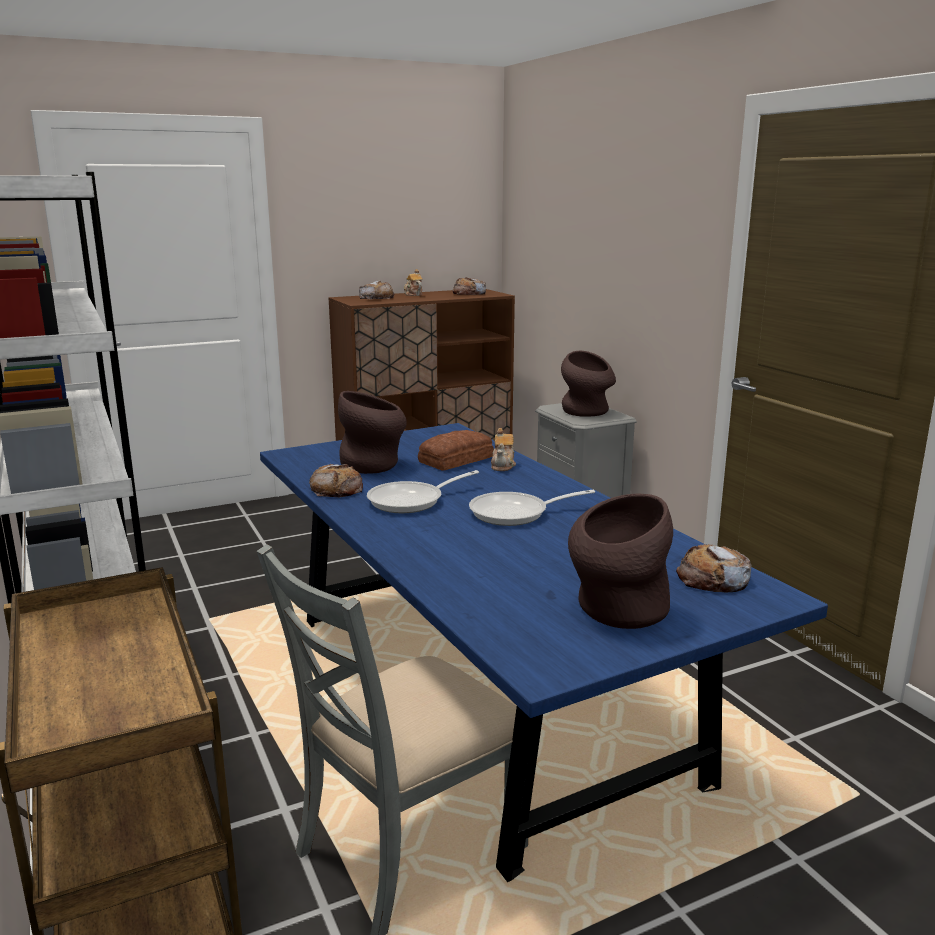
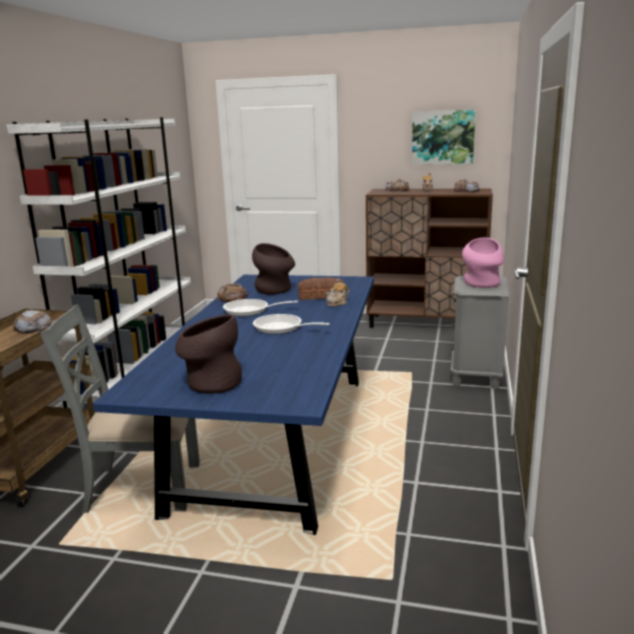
camera: 40 degrees right, 0 degrees up
brown vase [561,351,616,417] -> pink vase [462,238,504,288]
bread [676,544,752,592] -> bread moved to [13,310,52,334]
none -> picture [412,110,475,165]

